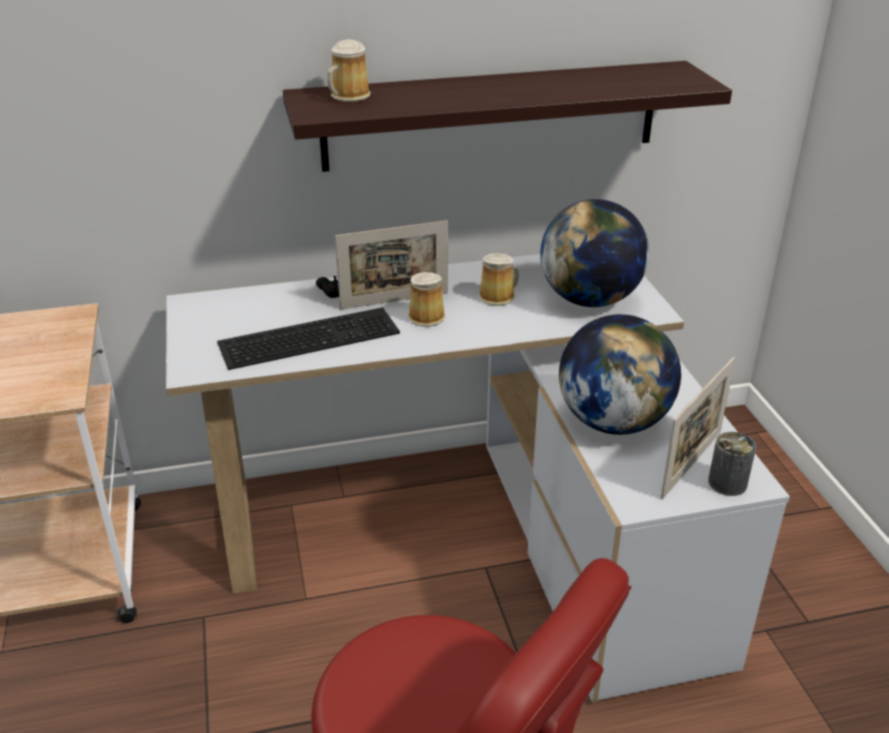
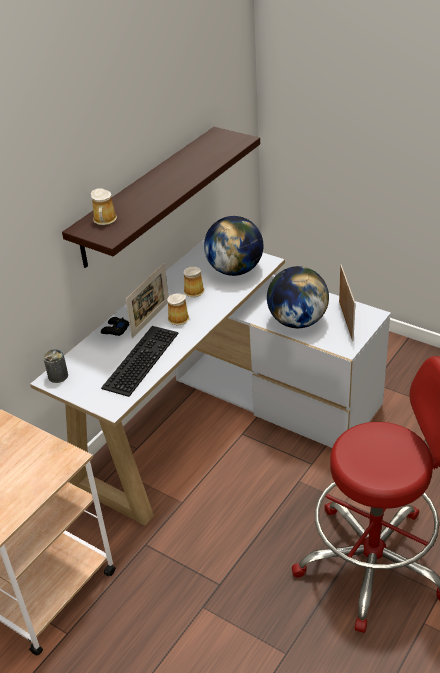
camera: 40 degrees left, 5 degrees up
can [708,432,756,496] -> can moved to [43,349,68,383]

